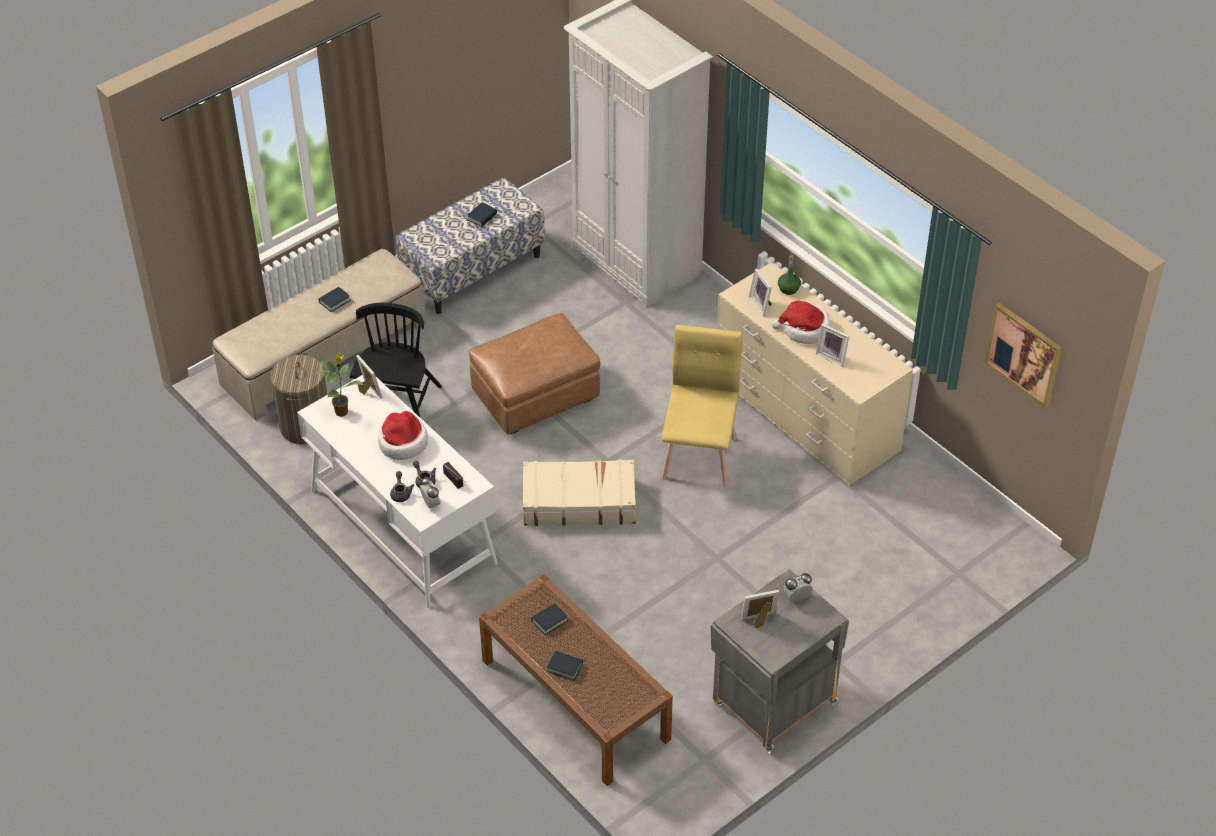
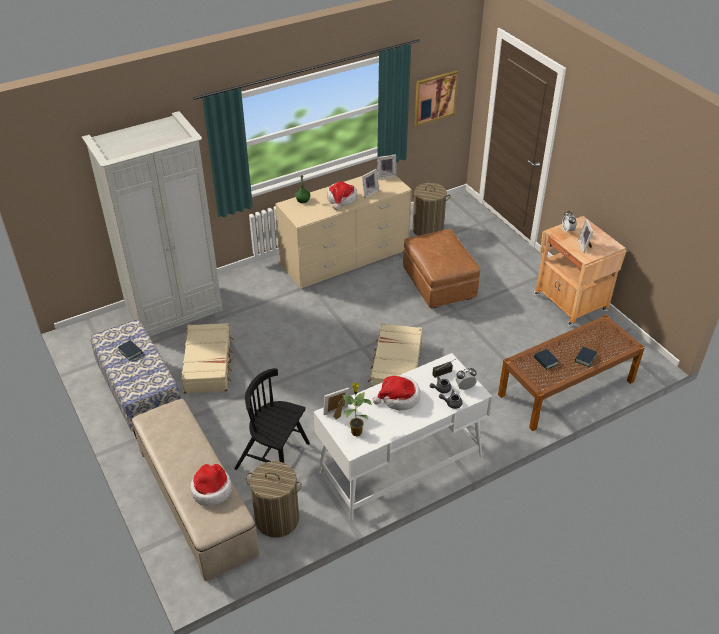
camera: 80 degrees left, 5 degrees down
book [319,287,351,312] -> none
brown ottoman [469,313,600,434] -> brown ottoman moved to [403,229,480,309]
yellow chair [661,325,743,488] -> none
grey cart [711,569,849,754] -> brown cart [534,216,626,326]
picture frame [748,268,772,316] -> picture frame moved to [377,154,397,180]
none -> beige suitcase [181,323,234,393]
none -> hat [191,464,232,506]
none -> laundry basket [412,183,450,236]

